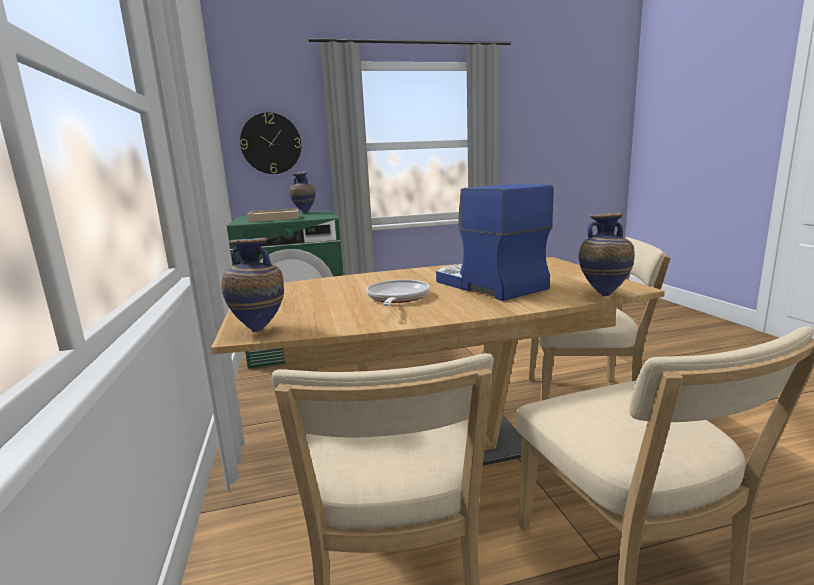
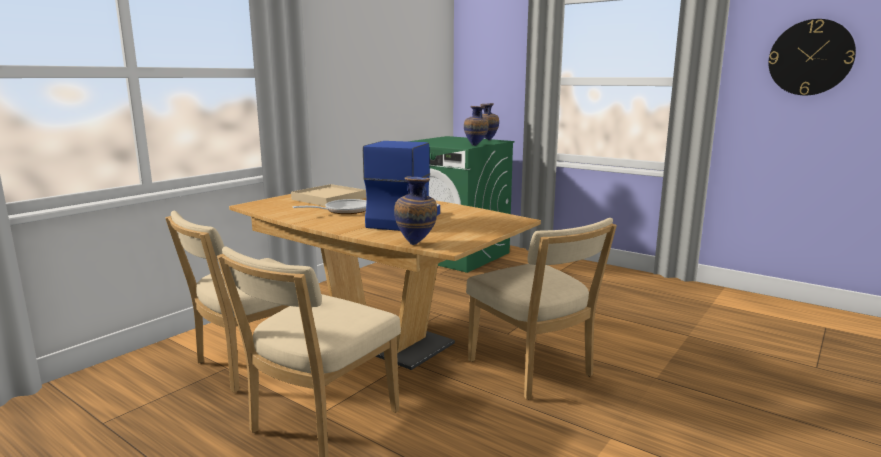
camera: 50 degrees right, 0 degrees up
vase [221,238,284,332] -> vase moved to [464,106,489,146]
wall clock [240,112,301,174] -> wall clock moved to [768,19,856,95]
beige tray [247,208,299,222] -> beige tray moved to [291,184,366,206]

